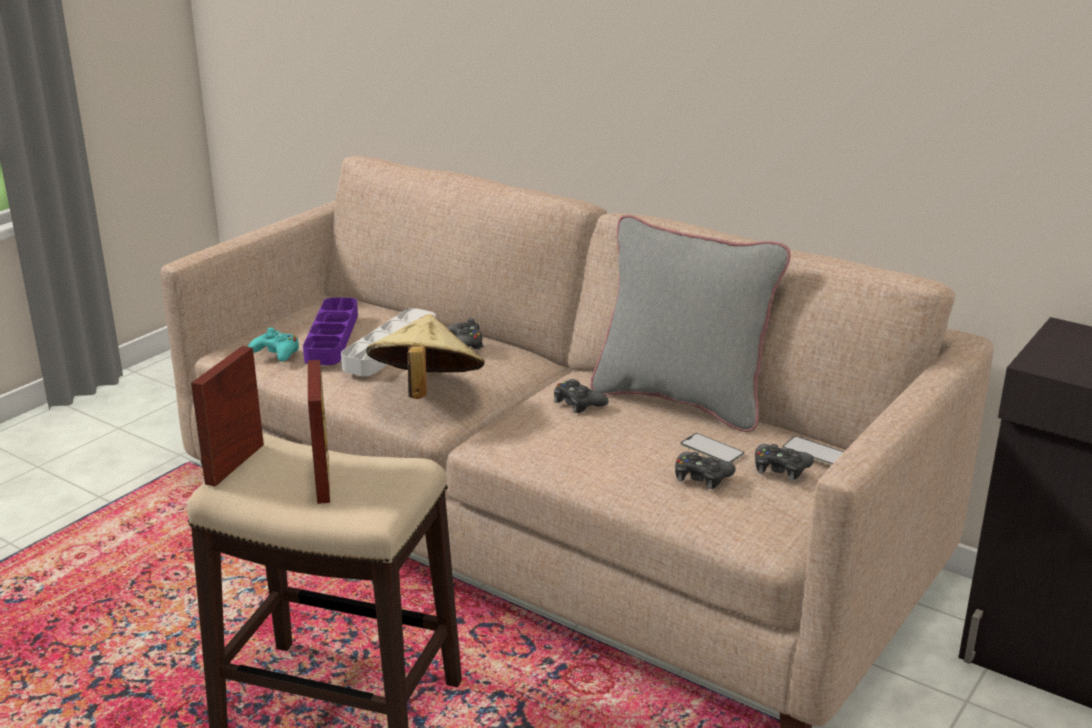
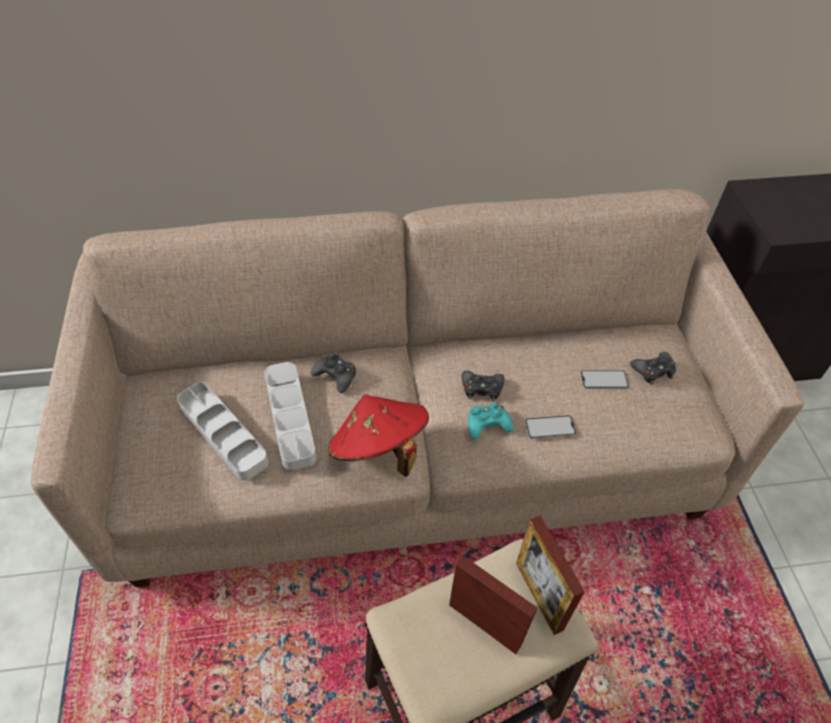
camera: 45 degrees left, 25 degrees up
picture frame [191,346,264,487] -> picture frame moved to [516,516,585,635]
turquoise game controller [248,327,299,362] -> turquoise game controller moved to [468,403,514,440]
purple tray [303,298,358,365] -> grey tray [177,383,268,480]
beige hat [366,314,485,399] -> red hat [328,394,429,477]
grey pillow [590,215,791,432] -> none
black game controller [675,452,736,489] -> none
phone [782,436,844,465] -> phone moved to [525,415,576,439]

